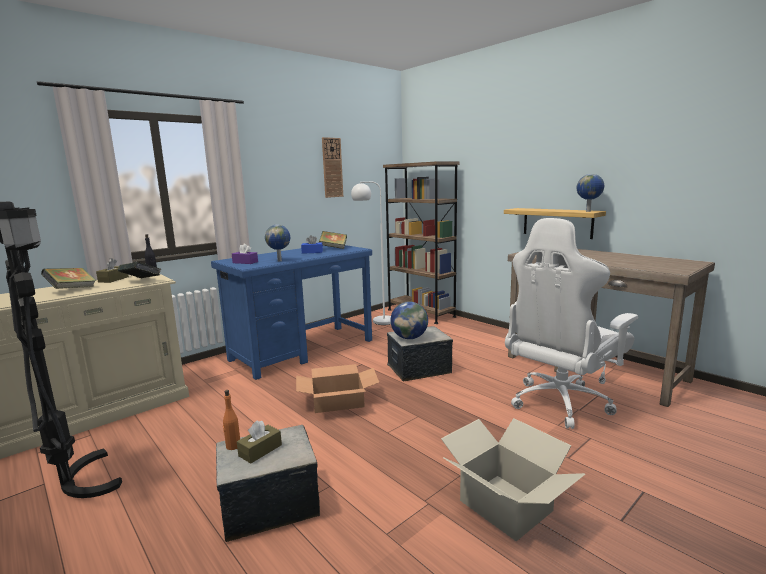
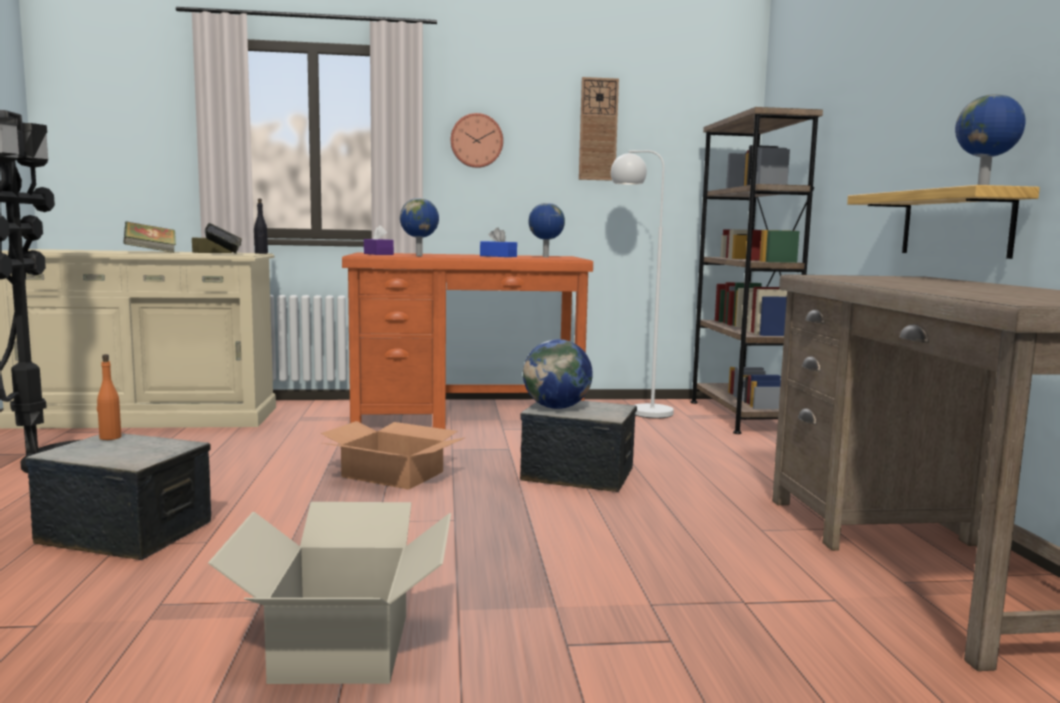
camera: 35 degrees right, 5 degrees down
blue desk [211,245,372,380] -> orange desk [342,253,593,429]
brown tissue box [237,420,282,464] -> none
book [319,231,347,249] -> globe [528,203,565,257]
white office chair [505,218,638,429] -> none
none -> wall clock [451,113,503,168]

